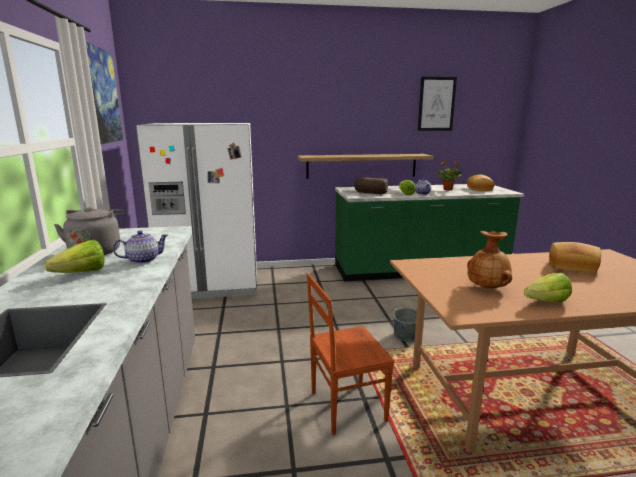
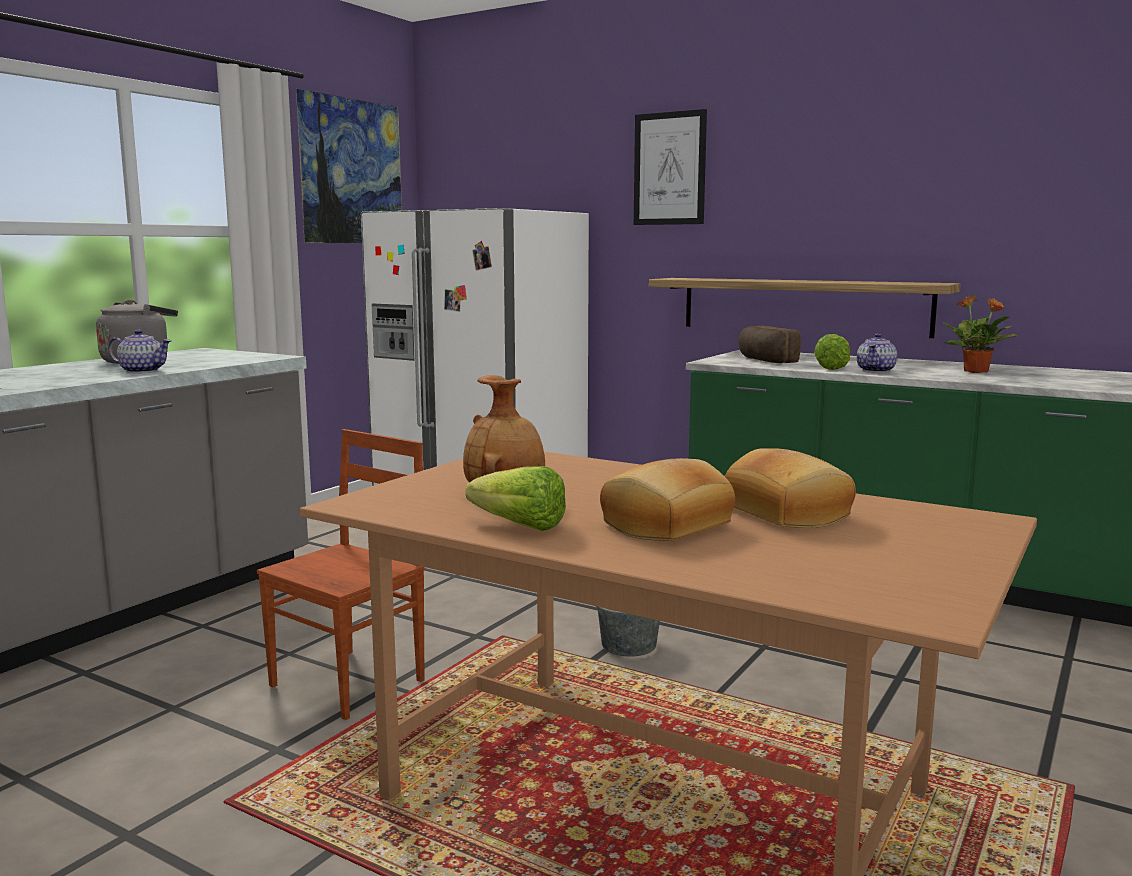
camera: 40 degrees right, 5 degrees down
lettuce [44,240,105,273] -> none
brown chair [307,273,394,435] -> brown chair turned 105 degrees clockwise [257,429,425,720]
picture [418,77,457,131] -> picture moved to [634,109,707,225]
bread [467,174,494,191] -> bread moved to [600,458,735,541]

